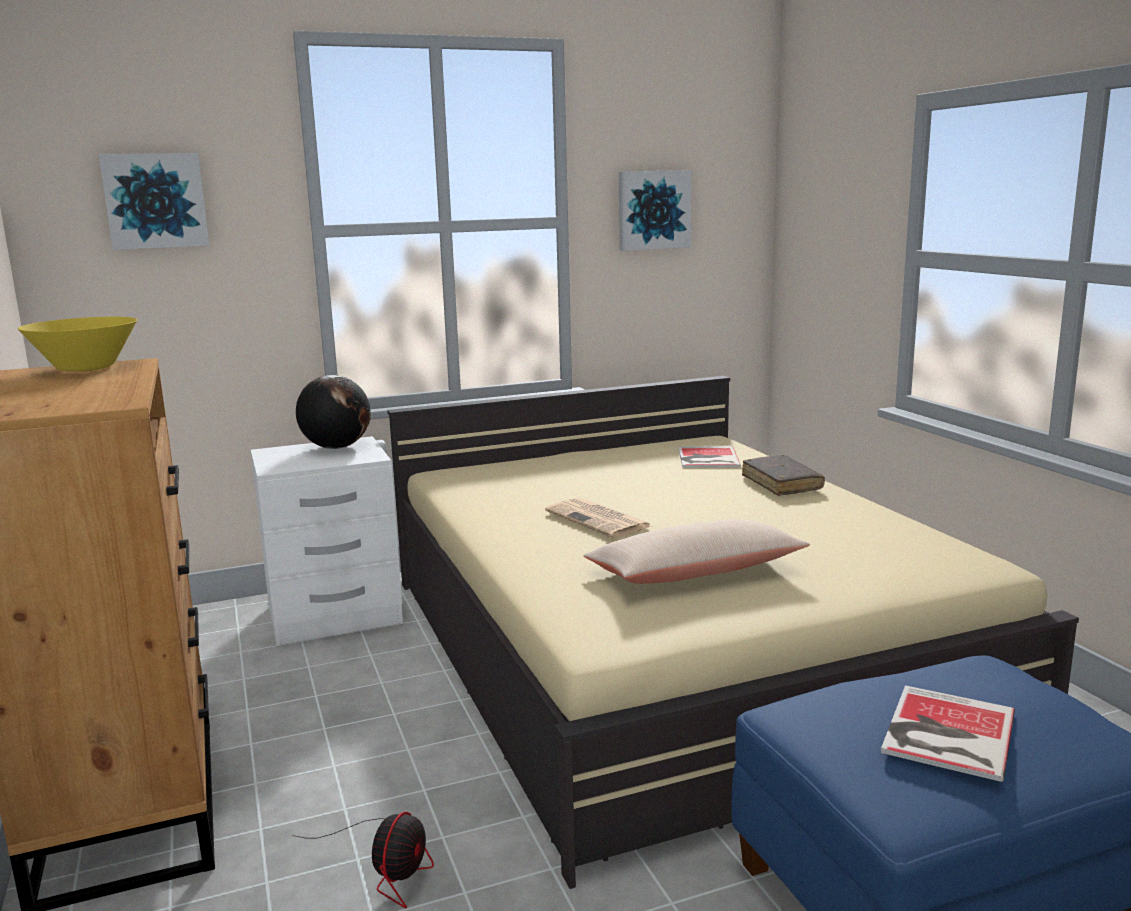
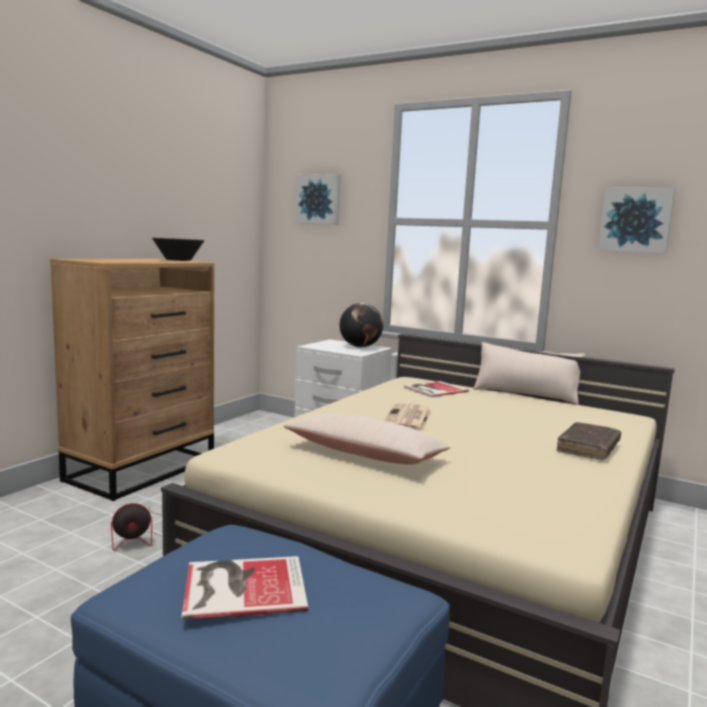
camera: 50 degrees right, 5 degrees down
yellow bowl [18,317,137,372] -> black bowl [152,238,205,261]
book [678,446,741,468] -> book moved to [404,381,469,397]
none -> beige pillow [473,342,585,405]

